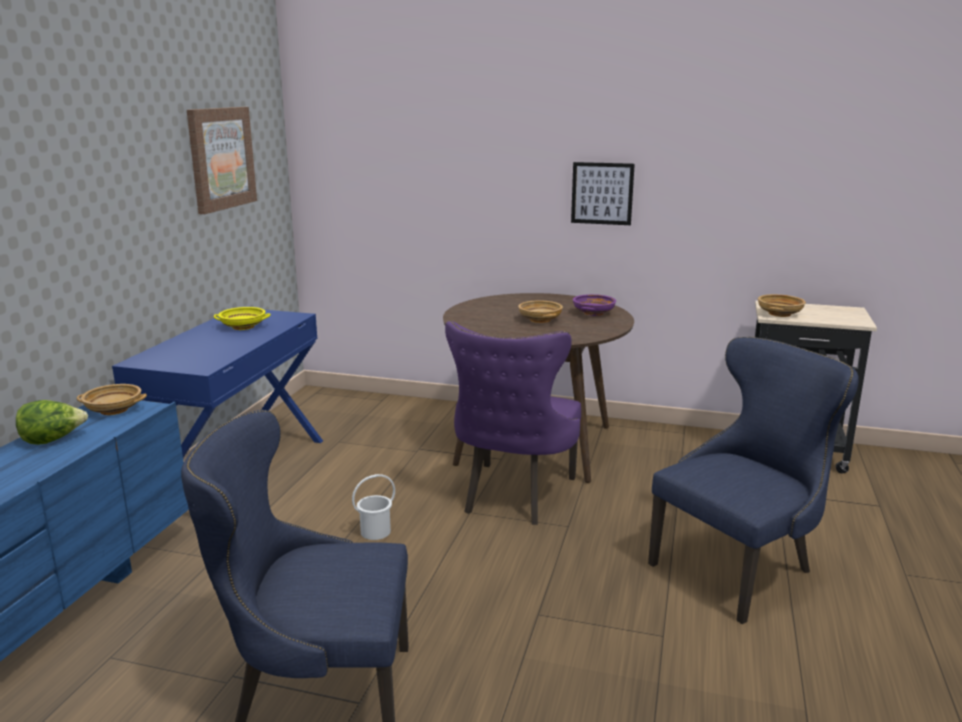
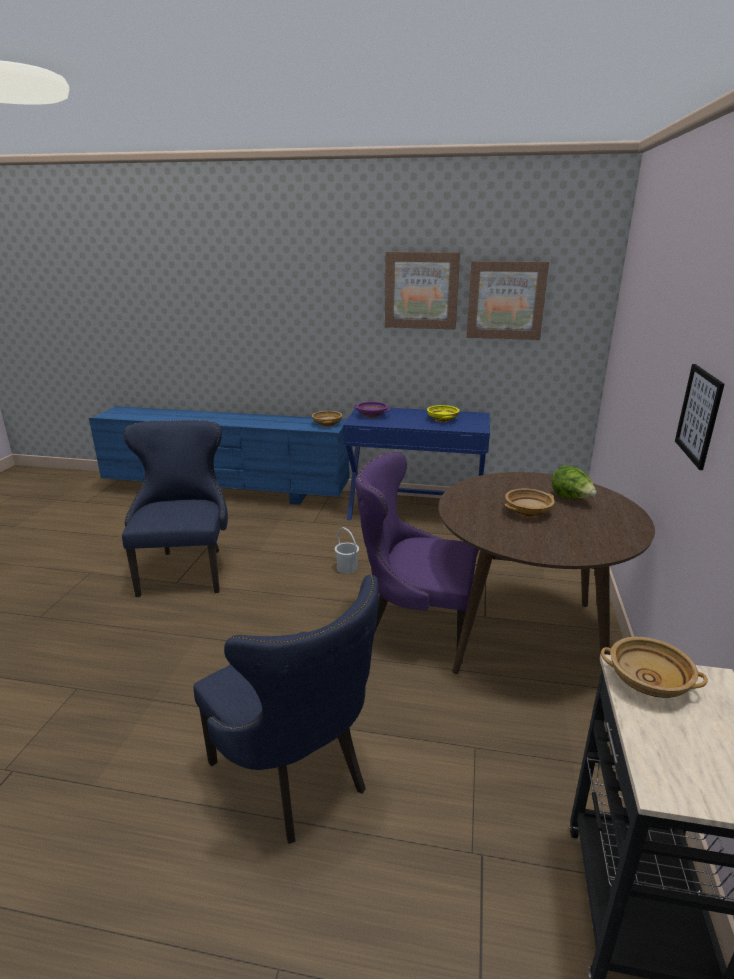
camera: 85 degrees right, 5 degrees up
lettuce [16,400,88,445] -> lettuce moved to [551,465,597,499]
purple bowl [573,294,616,316] -> purple bowl moved to [354,402,391,418]
none -> picture [385,252,460,329]

